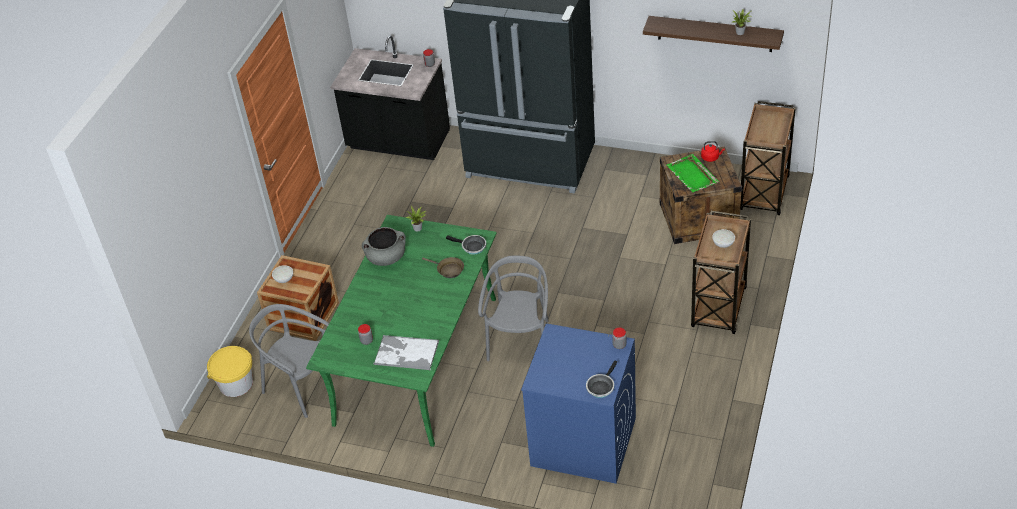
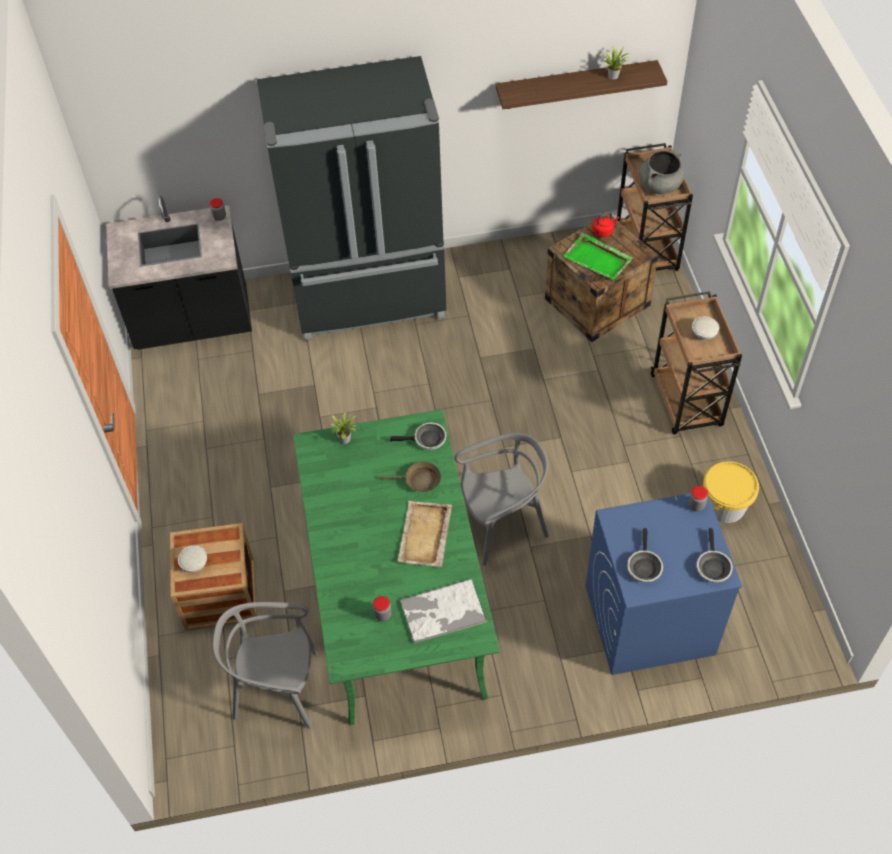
camera: 30 degrees left, 10 degrees up
yellow bucket [207,346,253,397] -> yellow bucket moved to [703,461,759,523]
grey cooking pot [362,227,406,266] -> grey cooking pot moved to [639,150,684,194]
grey chair [478,256,549,361] -> grey chair turned 90 degrees clockwise [454,433,548,566]
none -> beige tray [397,501,452,567]
none -> frying pan [627,528,663,582]

